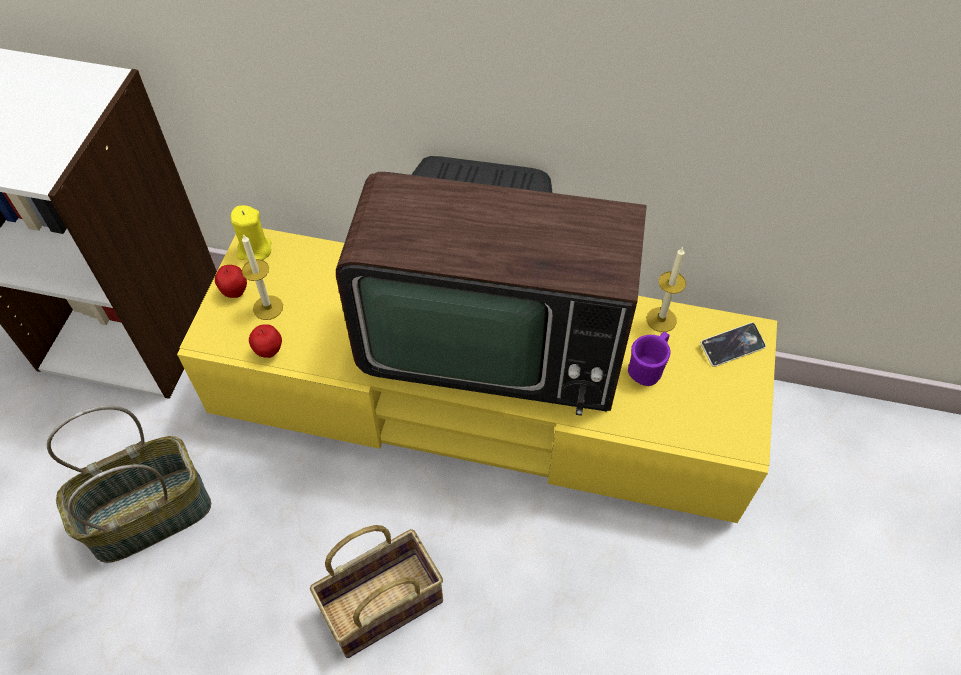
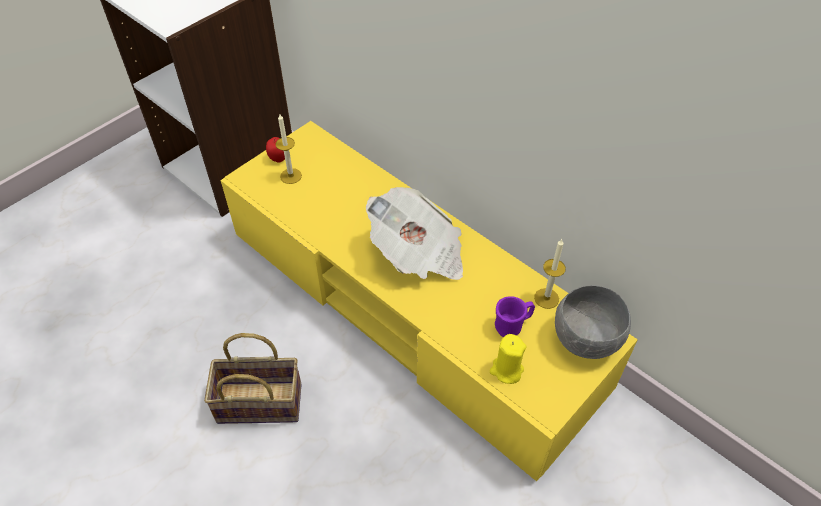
camera: 30 degrees right, 5 degrees down
basket [47,406,211,563] -> none
yellow candle [231,205,272,261] -> yellow candle moved to [490,334,526,384]
apple [249,324,282,358] -> none
television [336,156,647,416] -> newspaper [366,187,463,280]
phone [701,322,766,367] -> grey bowl [555,286,631,359]

